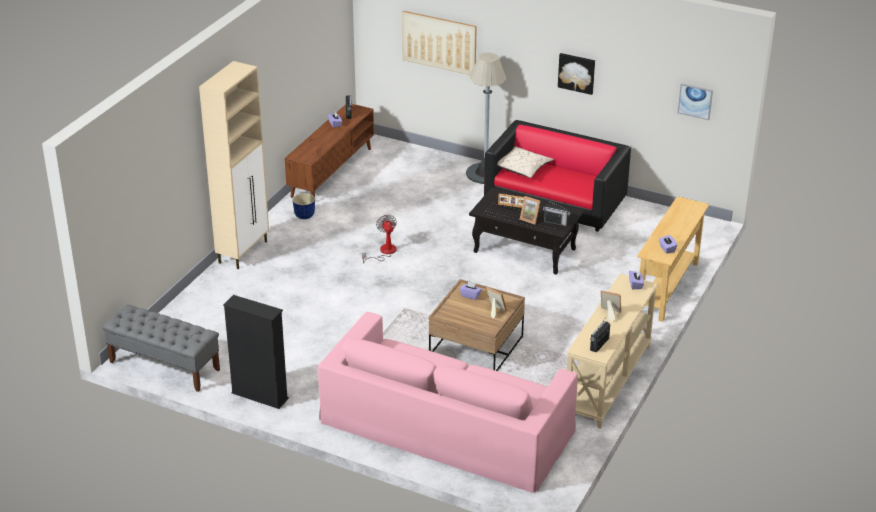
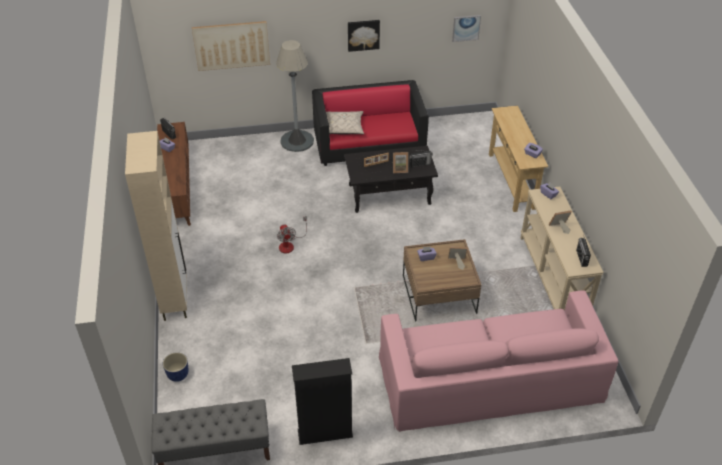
camera: 35 degrees left, 10 degrees up
planter [292,193,315,219] -> planter moved to [163,352,189,382]
fan [362,214,397,264] -> fan turned 150 degrees counterclockwise [277,216,307,253]

